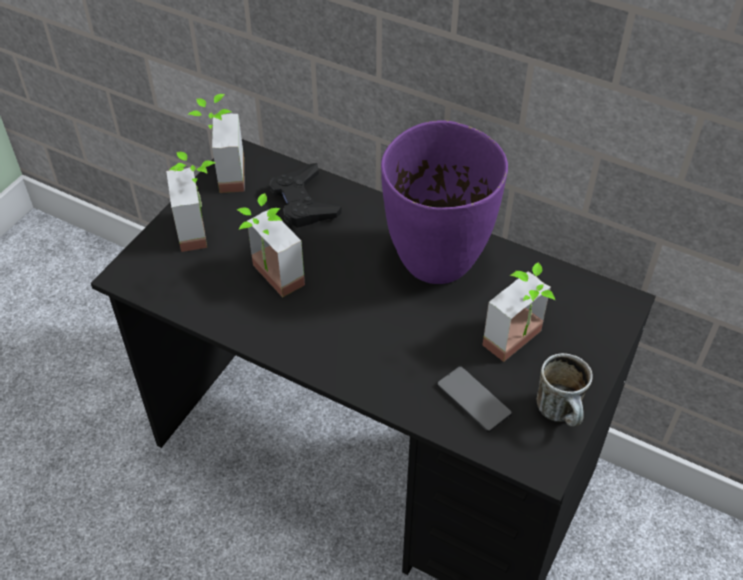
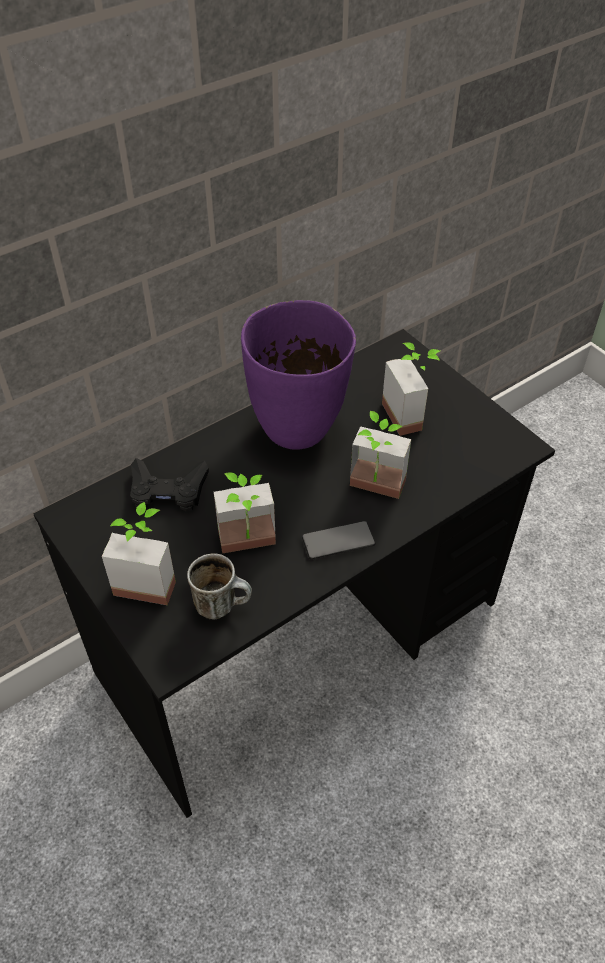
camera: 65 degrees left, 0 degrees up
potted plant [187,94,244,193] -> potted plant moved to [350,411,411,499]
phone [437,366,512,432] -> phone moved to [302,521,375,560]
mug [536,353,593,427] -> mug moved to [187,553,252,619]

